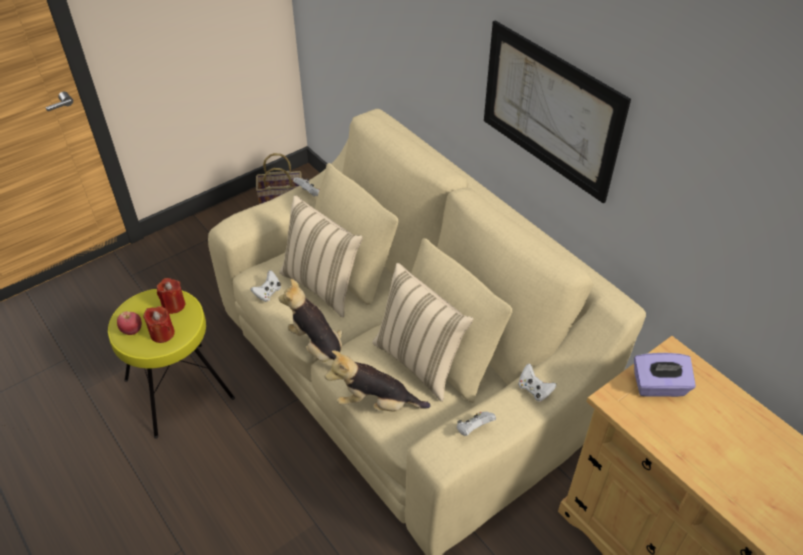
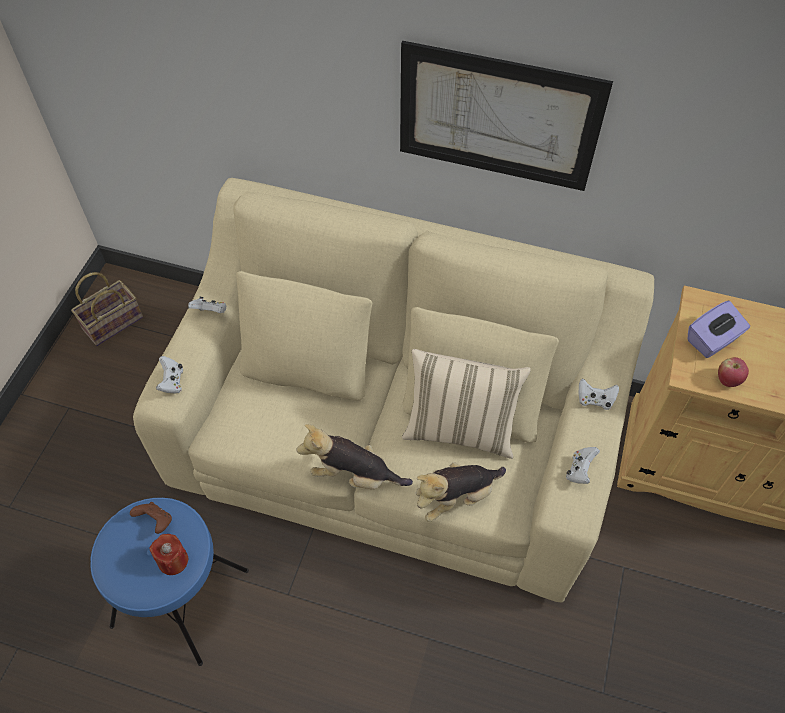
camera: 35 degrees left, 10 degrees up
yellow stool [108,289,235,439] -> blue stool [91,498,249,666]
apple [117,311,142,335] -> apple moved to [718,357,749,387]
red candle [157,278,185,314] -> brown game controller [130,502,172,534]
white game controller [251,270,281,302] -> white game controller moved to [156,356,183,394]
beige pillow [279,195,363,318] -> none

